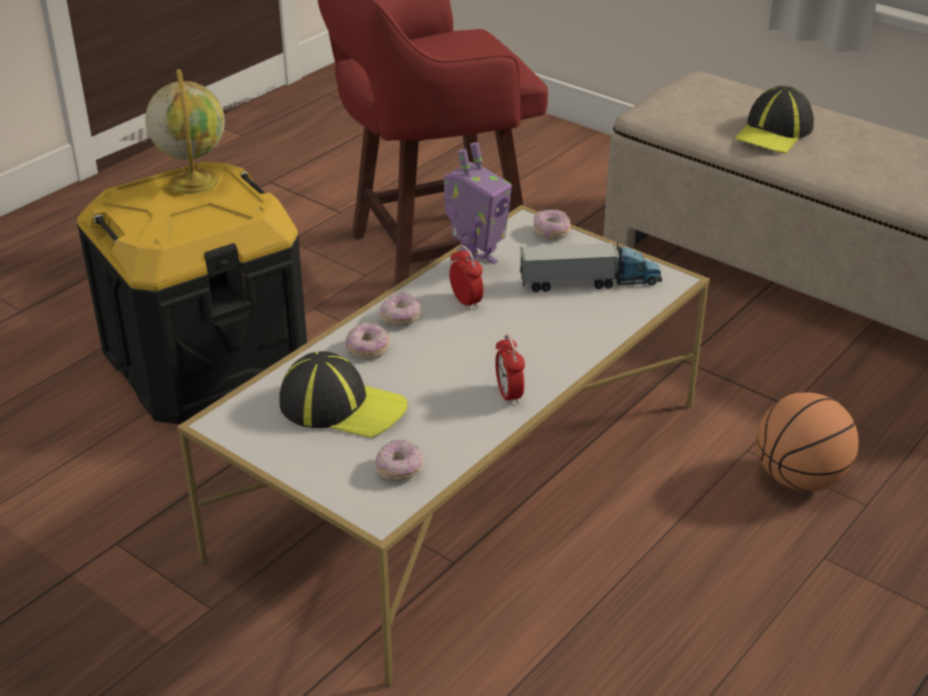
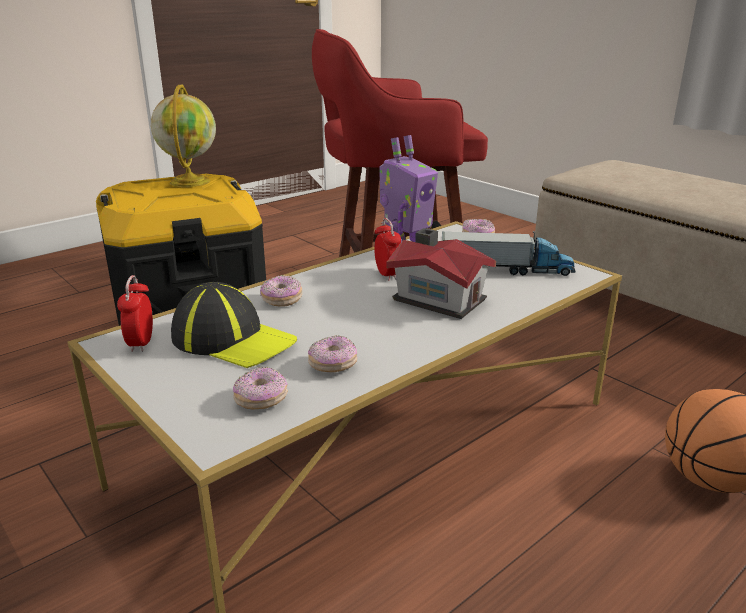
camera: 10 degrees right, 10 degrees down
donut [380,293,422,325] -> donut moved to [308,335,357,372]
alarm clock [495,334,525,405] -> alarm clock moved to [117,275,153,352]
cap [735,86,814,153] -> none
none -> toy house [386,228,496,319]

